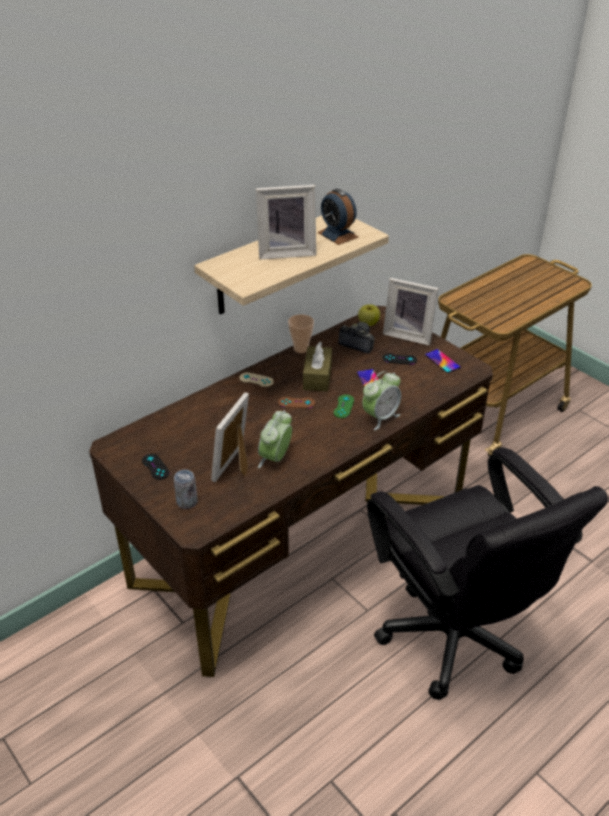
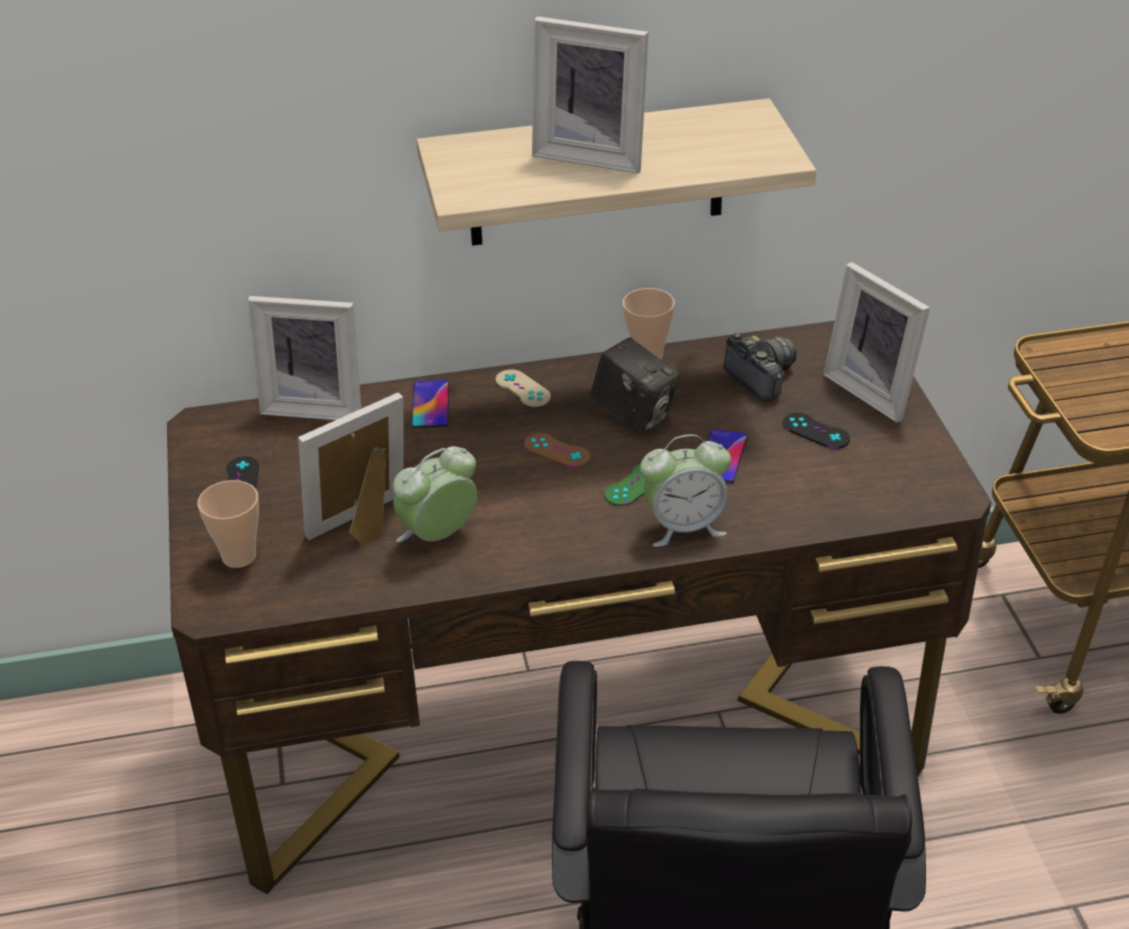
camera: 30 degrees right, 0 degrees up
can [174,469,198,509] -> cup [198,480,259,568]
brown tissue box [303,342,332,391] -> camera [590,337,680,435]
alarm clock [317,189,358,245] -> none
apple [358,304,380,326] -> none
phone [425,349,461,373] -> phone moved to [412,380,449,428]
none -> picture frame [248,296,361,420]

